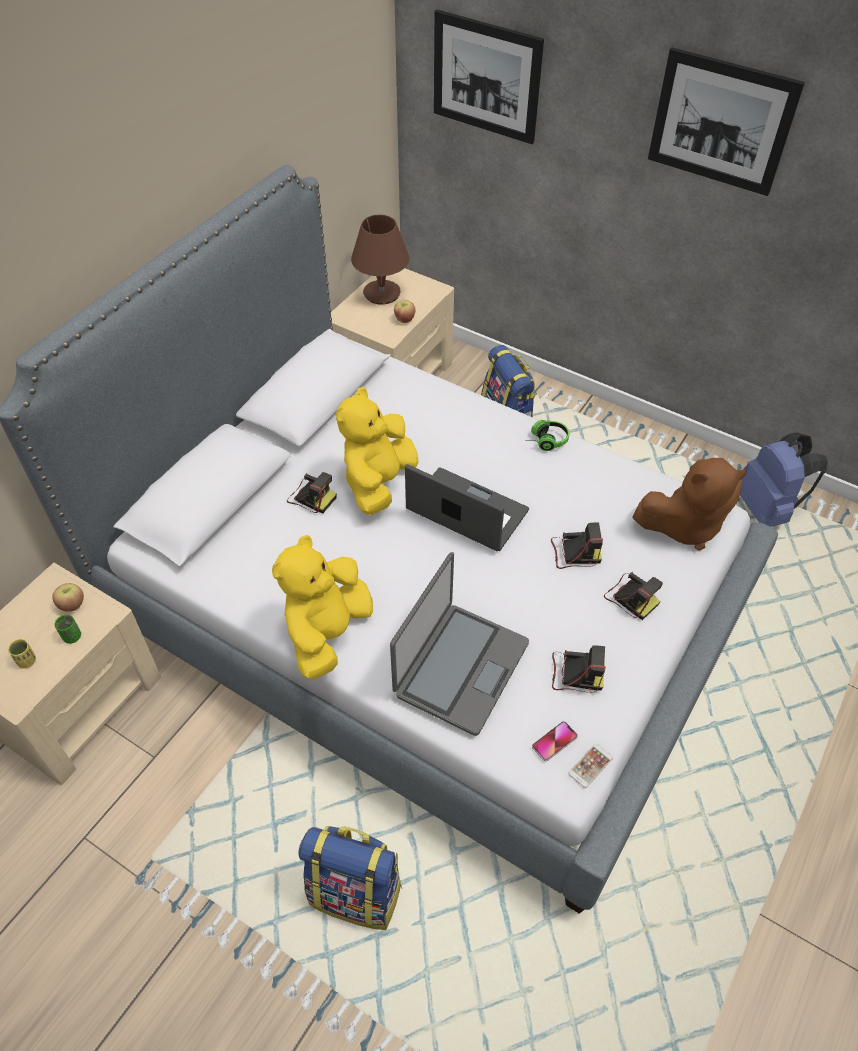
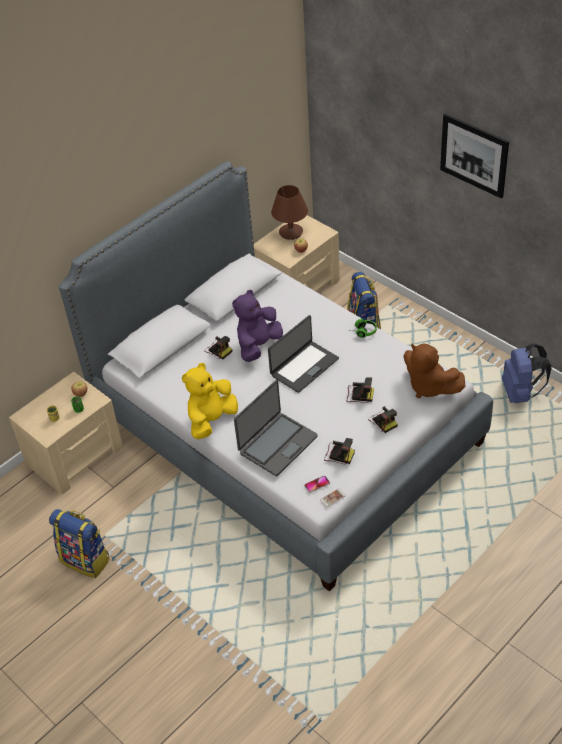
camera: 15 degrees right, 5 degrees down
backpack [298,826,402,930] -> backpack moved to [49,509,110,578]
yellow plush toy [336,387,419,515] -> purple plush toy [232,290,283,362]
laptop [405,464,529,551] -> laptop turned 90 degrees clockwise [268,315,339,393]
picture [434,10,544,144] -> none
brown plush toy [632,458,747,550] -> brown plush toy turned 45 degrees clockwise [403,343,466,398]

